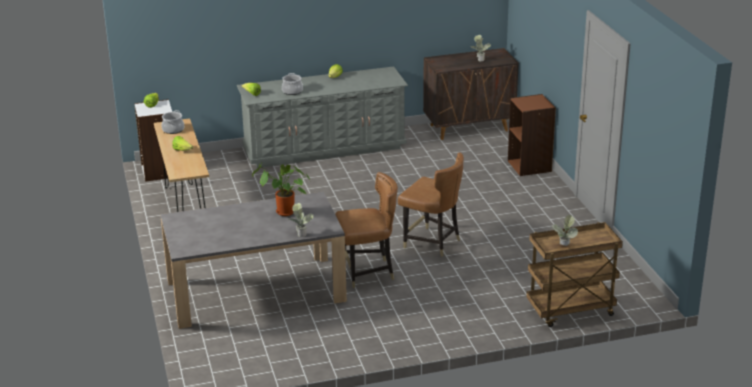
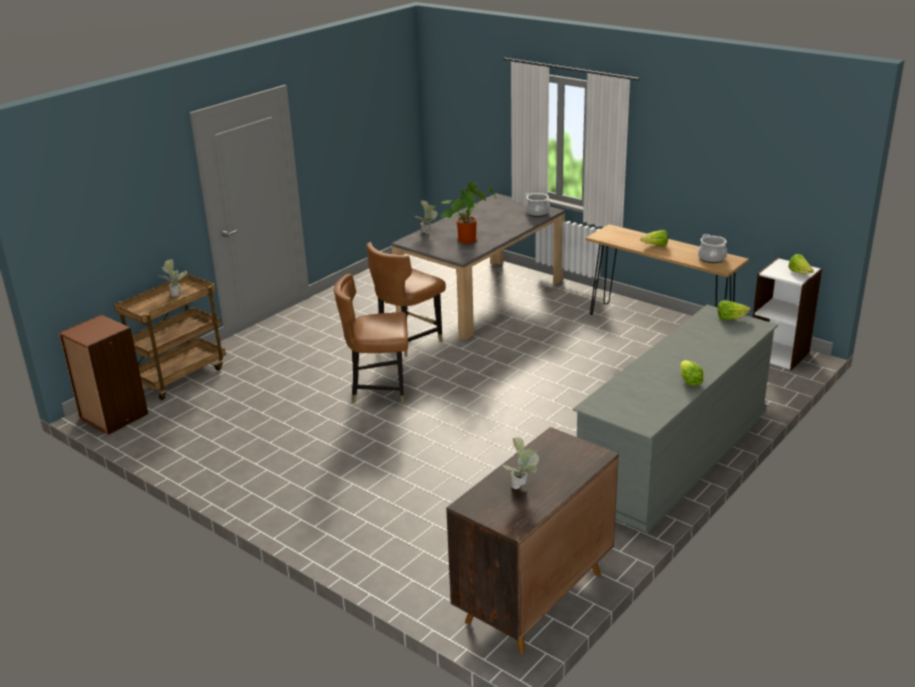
camera: 145 degrees right, 0 degrees up
cooking pot [282,73,303,95] -> cooking pot moved to [525,193,550,217]
brown bookcase [508,94,556,176] -> brown bookcase moved to [58,314,148,435]

